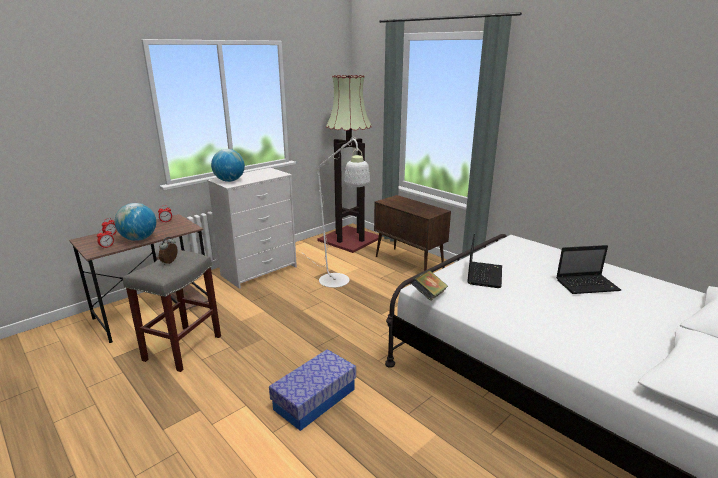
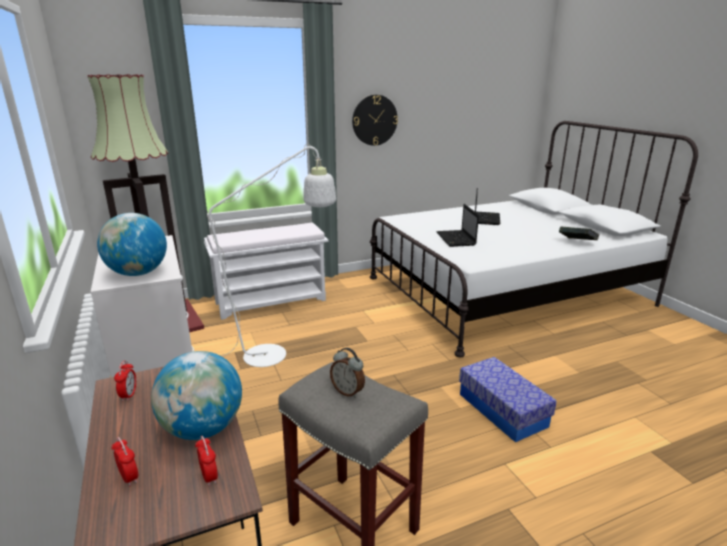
camera: 70 degrees left, 0 degrees up
brown cabinet [374,195,451,271] -> white bench [204,222,328,320]
book [411,270,448,301] -> book moved to [559,227,599,240]
laptop [467,234,502,288] -> laptop turned 135 degrees counterclockwise [436,204,479,247]
none -> wall clock [352,95,398,146]

